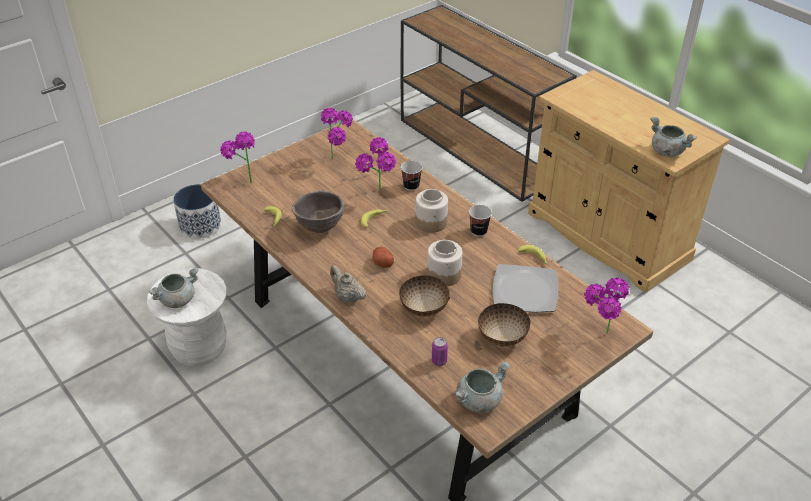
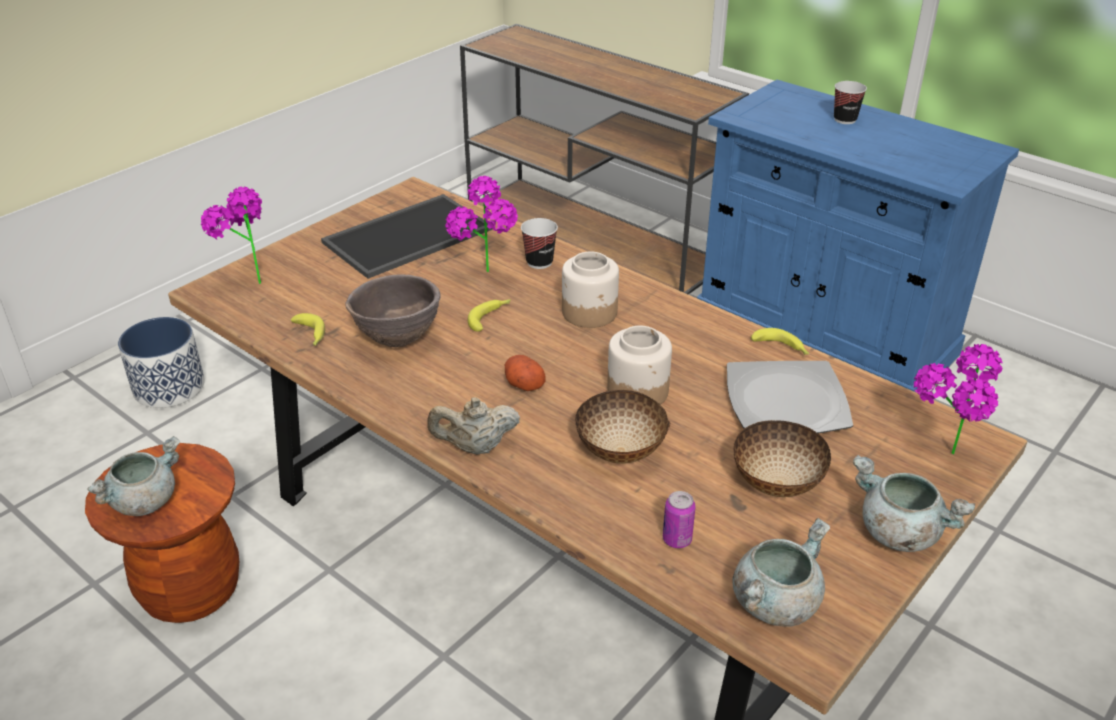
camera: 10 degrees left, 5 degrees down
white stool [147,268,227,366] -> brown stool [85,443,239,623]
potted plant [321,108,353,159] -> tray [321,194,493,279]
beige teapot [330,265,366,303] -> beige teapot turned 45 degrees counterclockwise [427,397,520,455]
cup [469,205,492,237] -> cup moved to [834,81,867,124]
beige cabinet [528,70,730,293] -> blue cabinet [697,80,1019,393]
grey cooking pot [650,117,697,157] -> grey cooking pot moved to [853,455,975,552]

